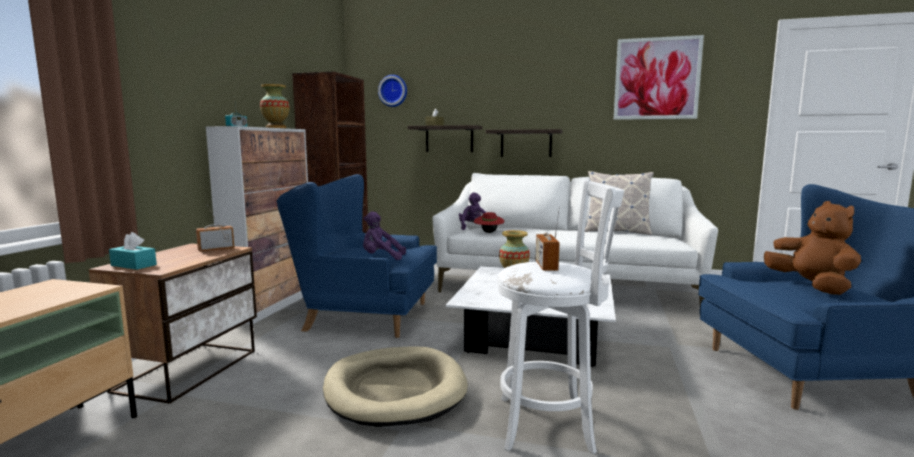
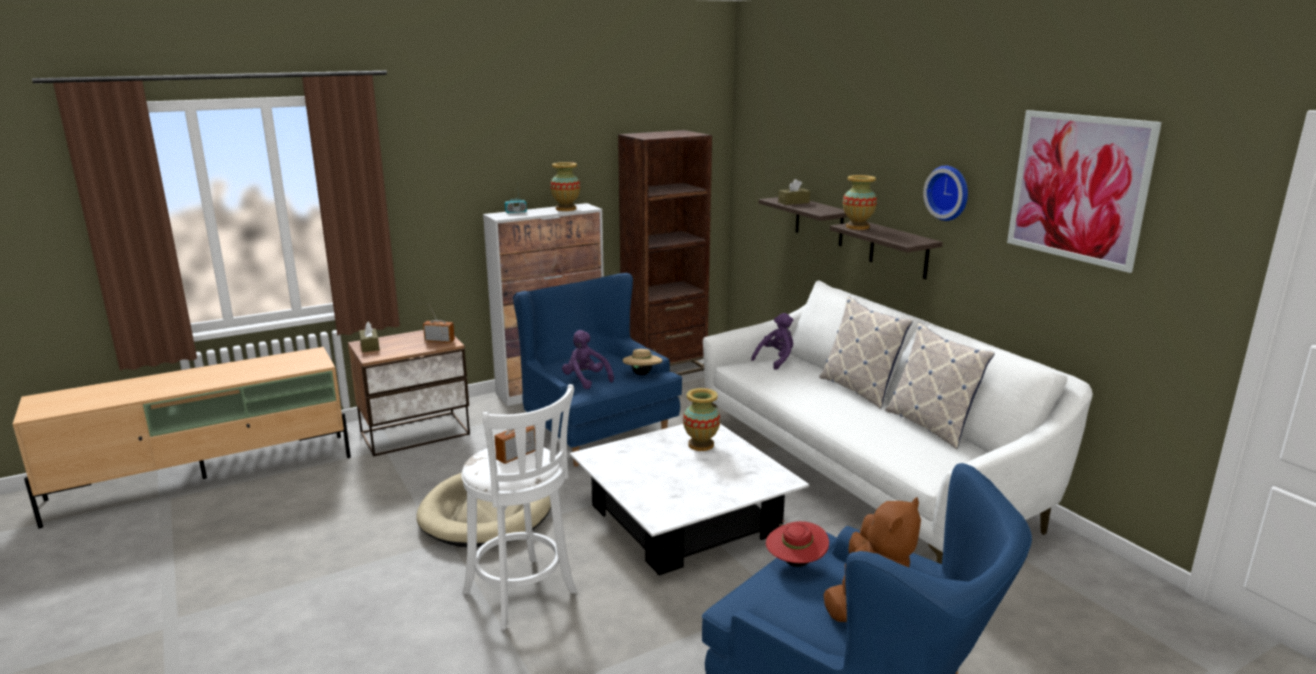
camera: 45 degrees right, 10 degrees up
turquoise tissue box [109,232,157,270] -> brown tissue box [359,322,380,352]
wall clock [378,75,407,107] -> wall clock moved to [923,166,968,221]
red hat [474,212,504,233] -> red hat moved to [766,520,829,567]
none -> beige hat [622,349,663,375]
none -> pillow [819,296,912,409]
none -> vase [843,175,877,230]

